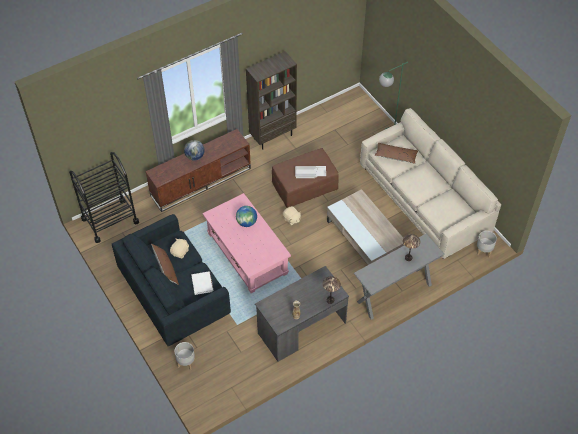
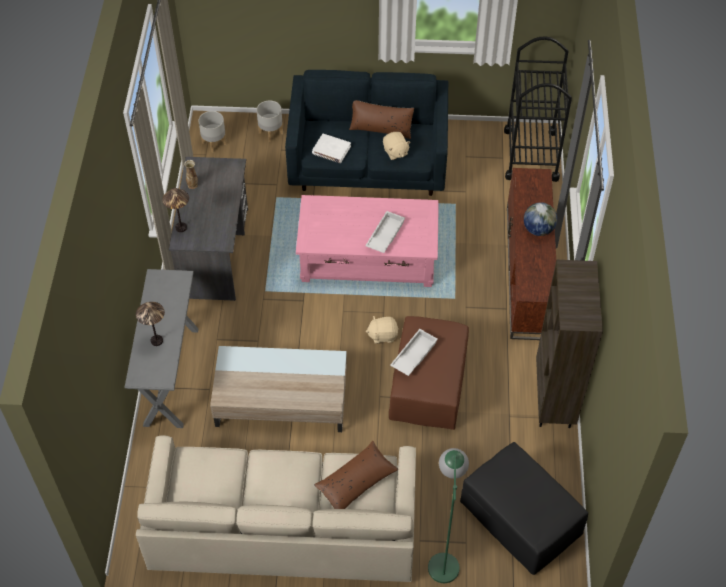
camera: 125 degrees right, 0 degrees up
globe [236,206,257,227] -> white tray [365,211,405,253]
grey planter [477,231,497,258] -> grey planter moved to [198,111,227,153]
none -> black ottoman [460,442,588,575]

